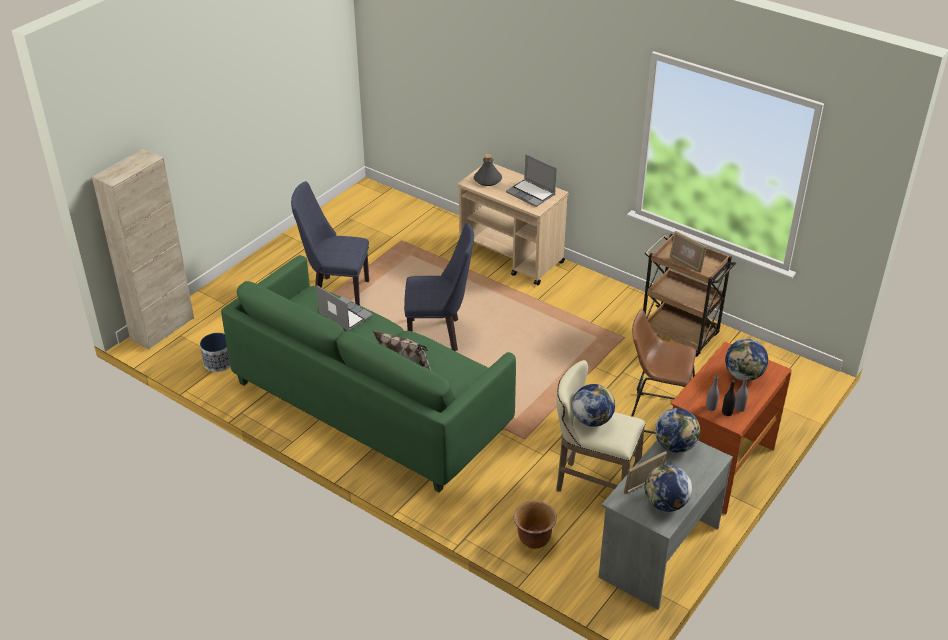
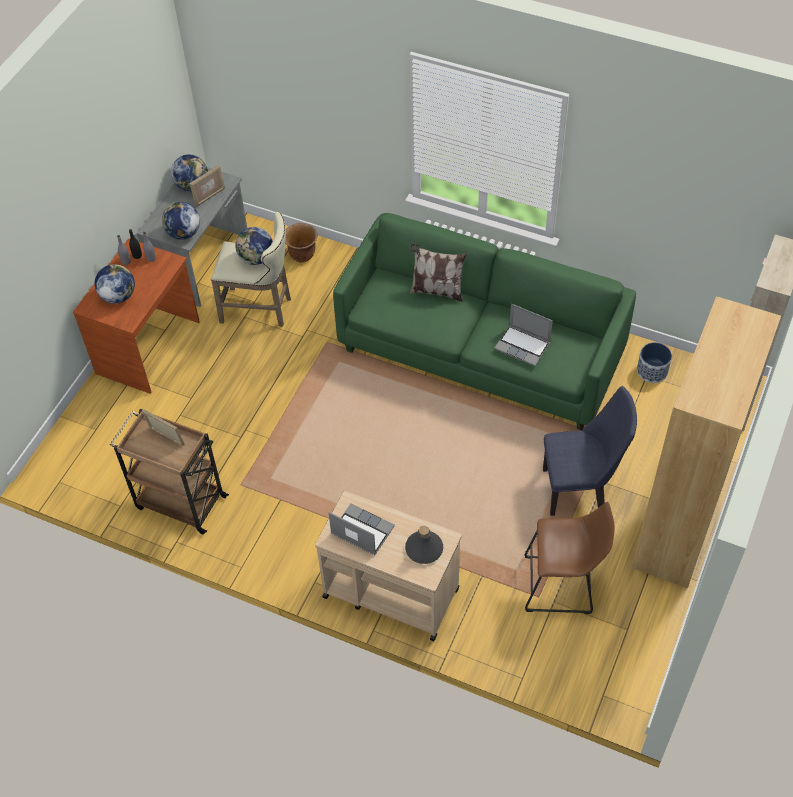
camera: 170 degrees right, 15 degrees up
blue chair [404,223,474,351] -> none
brown stool [631,309,696,434] -> brown stool moved to [525,502,615,614]
none -> brown bookcase [632,296,781,588]

